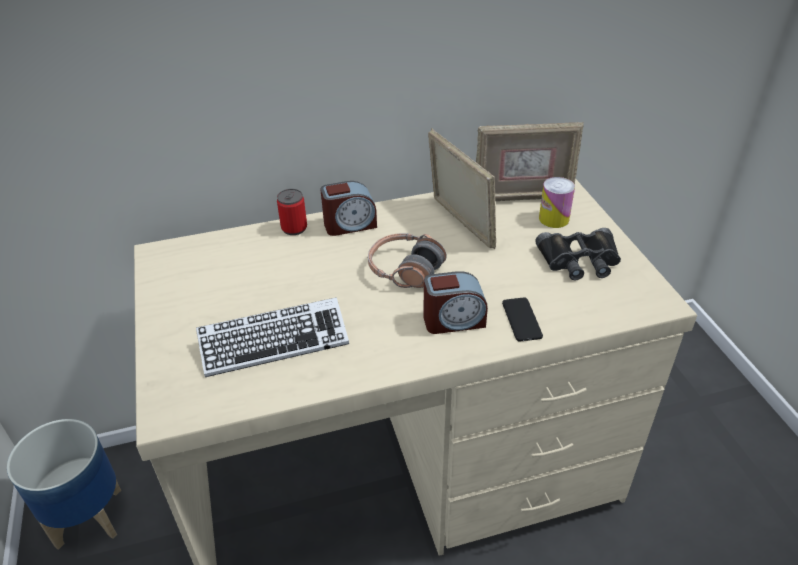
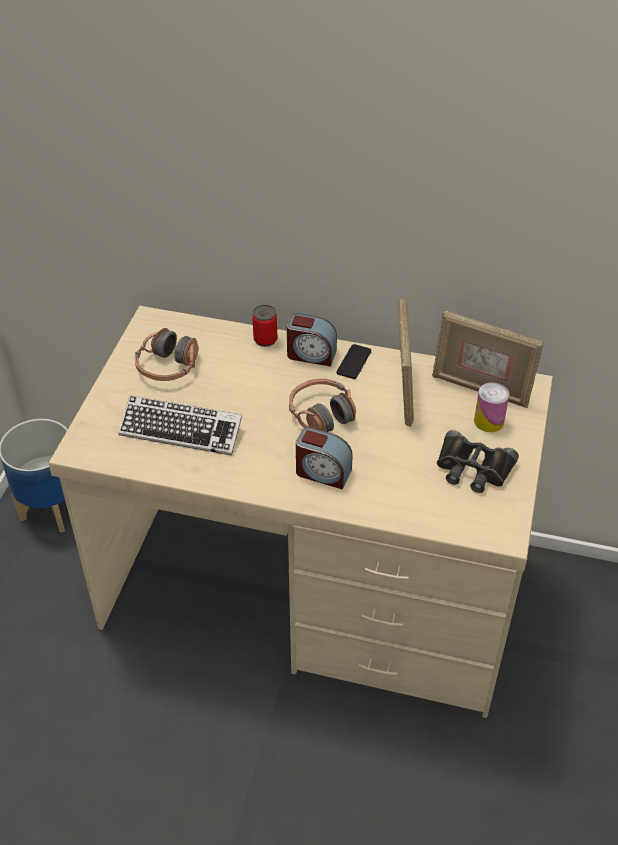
camera: 30 degrees right, 5 degrees up
phone [502,298,543,341] -> phone moved to [336,344,371,379]
none -> headphones [135,328,199,381]

